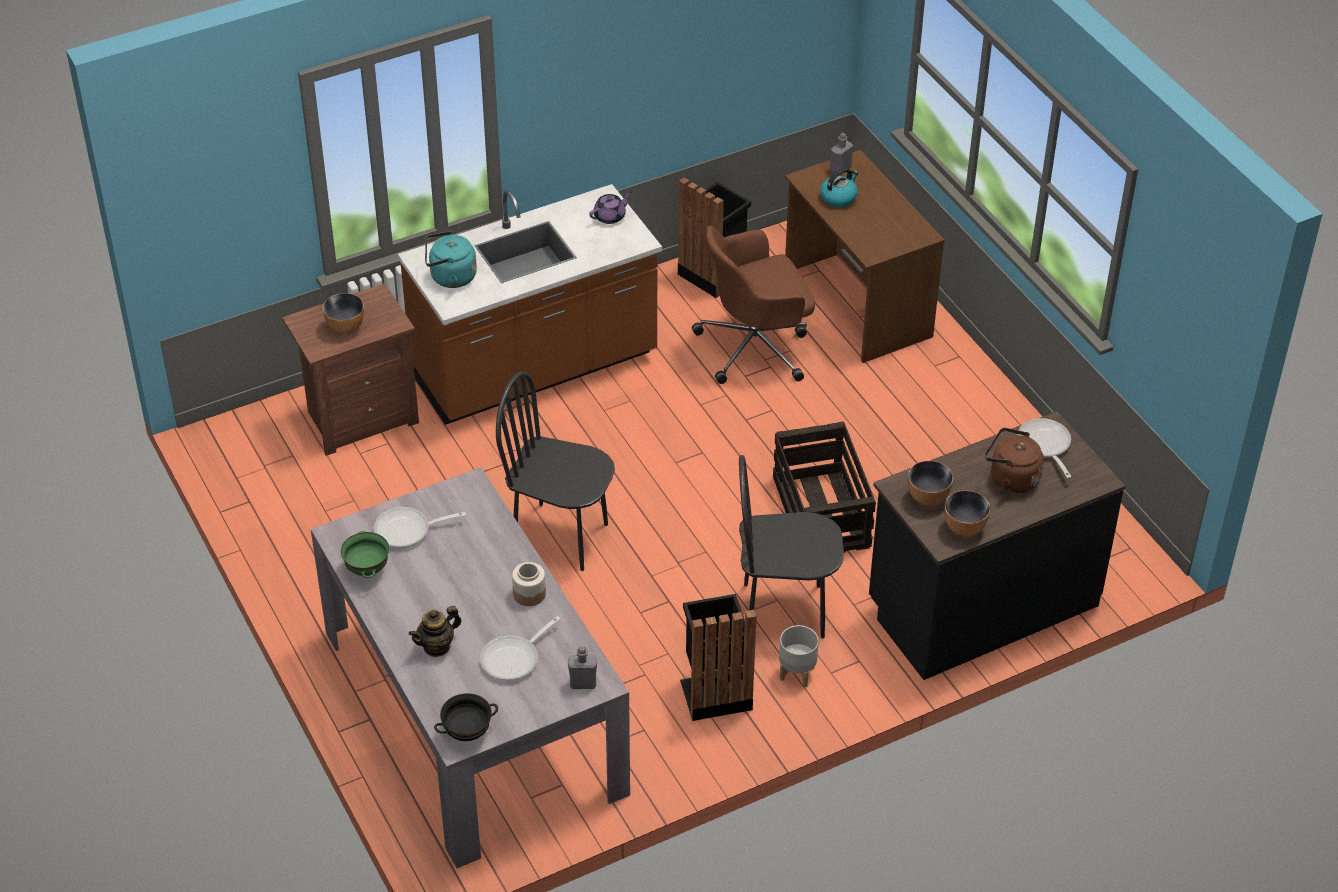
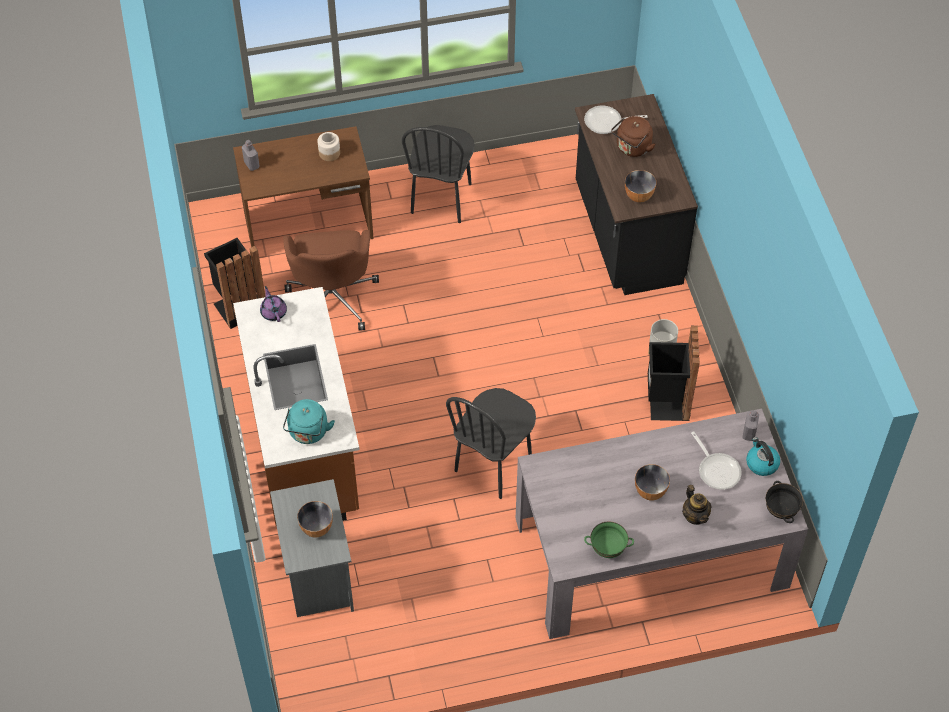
camera: 75 degrees left, 10 degrees up
brown nightstand [282,283,419,456] -> grey nightstand [270,479,354,617]
frying pan [374,507,466,548] -> none
jar [512,562,546,606] -> jar moved to [318,132,340,161]
black chair [739,455,844,638] -> black chair moved to [402,125,475,223]
crate [773,422,876,553] -> none
kettle [820,167,859,207] -> kettle moved to [746,437,780,476]
bowl [944,491,990,537] -> bowl moved to [635,464,670,500]

